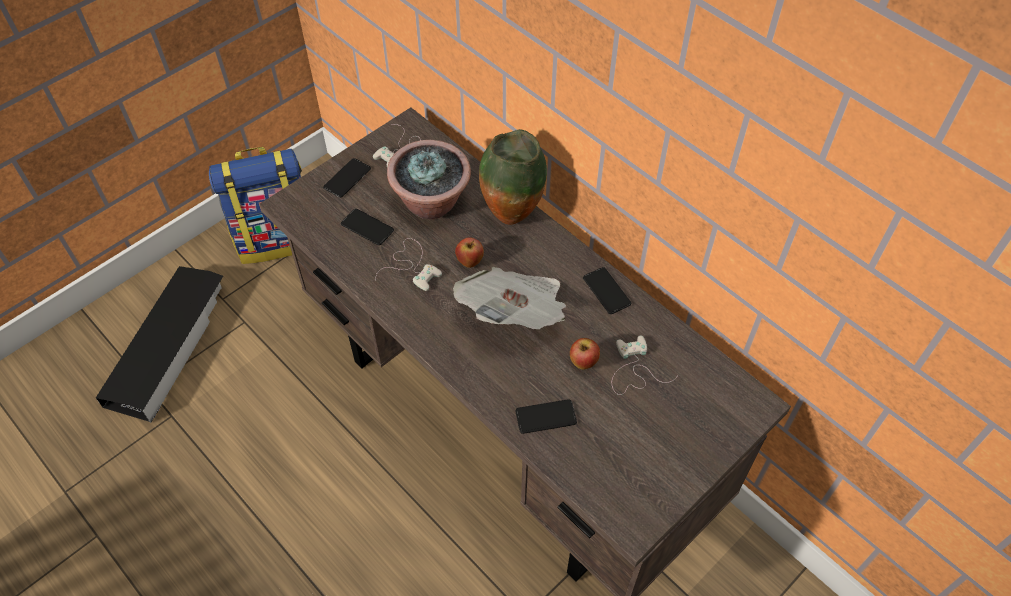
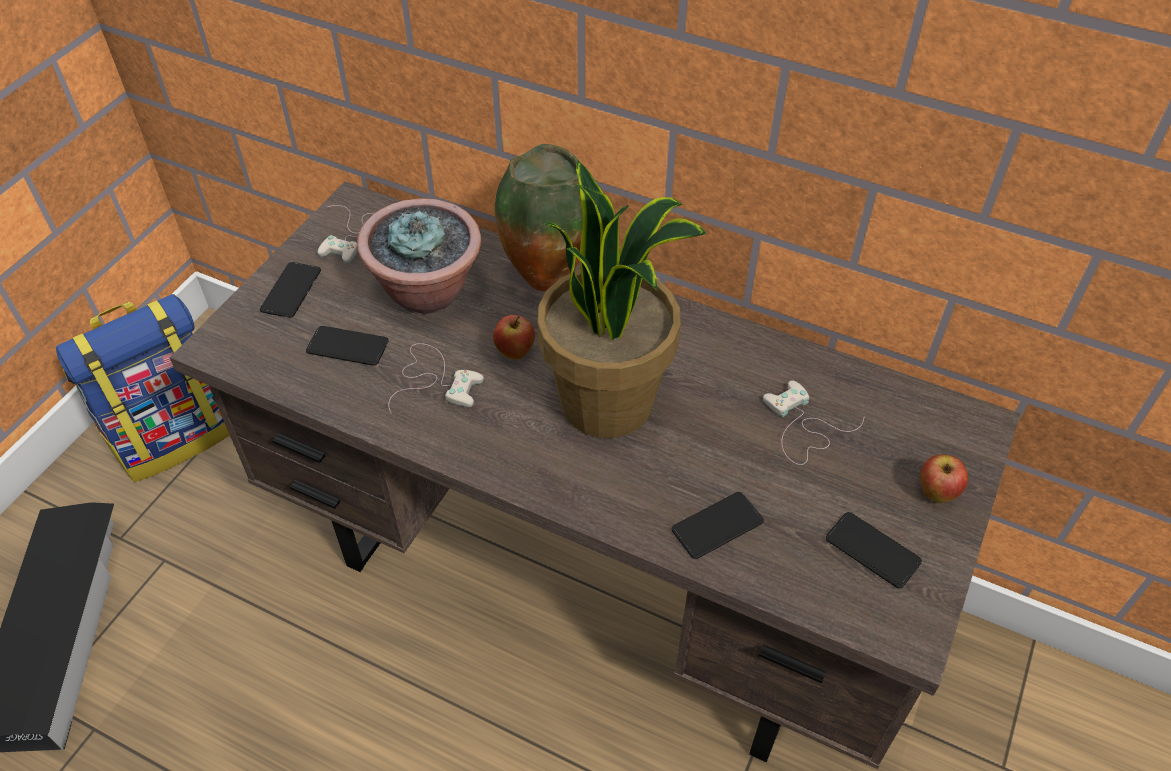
camera: 20 degrees left, 5 degrees down
newspaper [453,267,566,329] -> potted plant [537,160,706,438]
apple [570,338,600,369] -> apple moved to [920,455,968,503]
phone [583,267,631,314] -> phone moved to [826,512,922,588]

